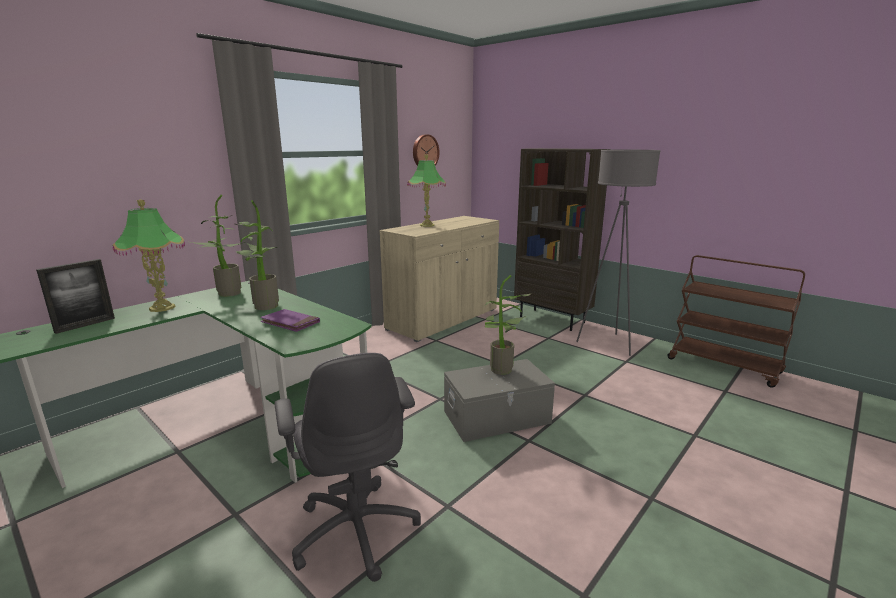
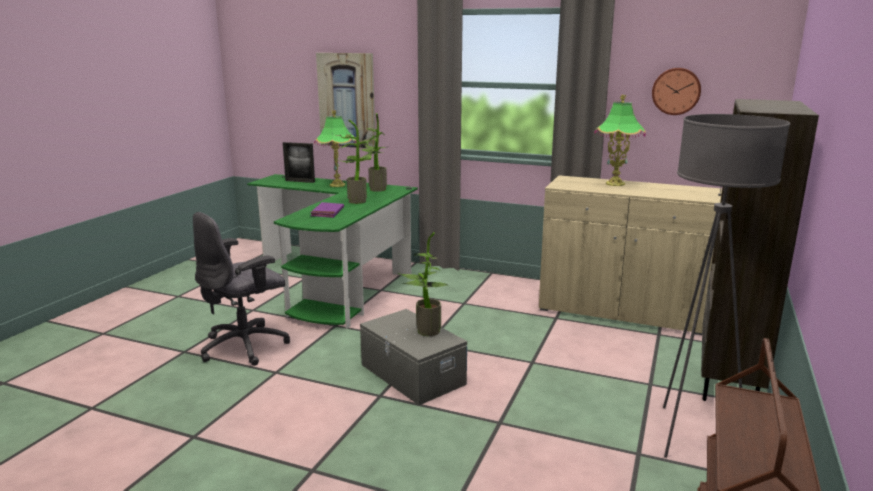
camera: 70 degrees right, 0 degrees up
none -> picture [316,53,375,149]

